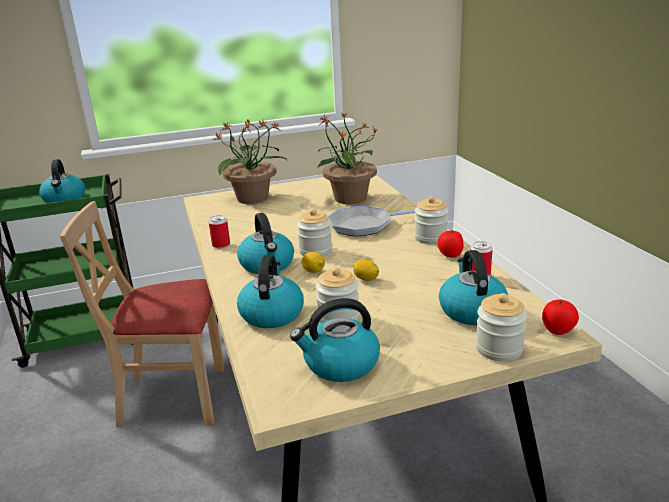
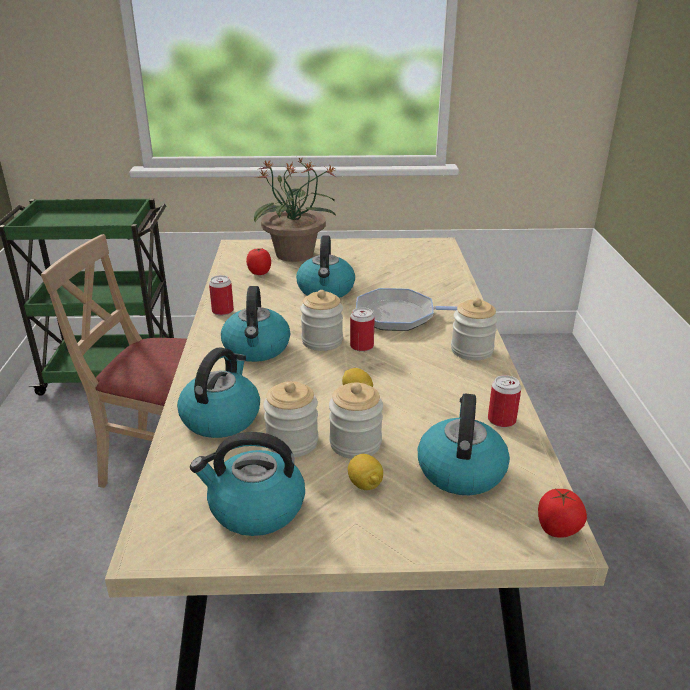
camera: 15 degrees right, 5 degrees up
kettle [39,159,85,203] -> kettle moved to [296,236,355,298]
lemon [302,252,325,273] -> lemon moved to [348,454,383,490]
potted plant [317,112,379,204] -> none
tomato [438,230,464,258] -> tomato moved to [246,248,271,275]
jar [476,293,527,362] -> jar moved to [329,383,383,459]
none -> can [350,308,375,352]

